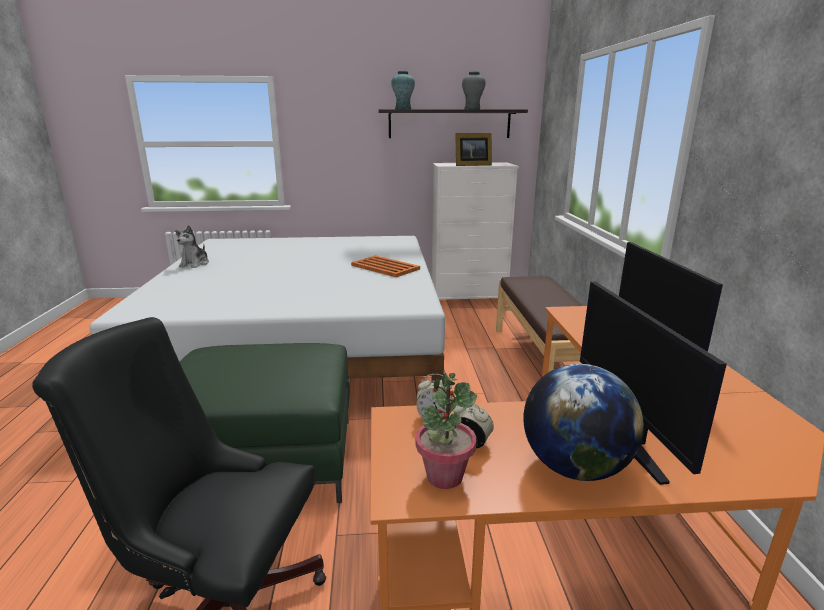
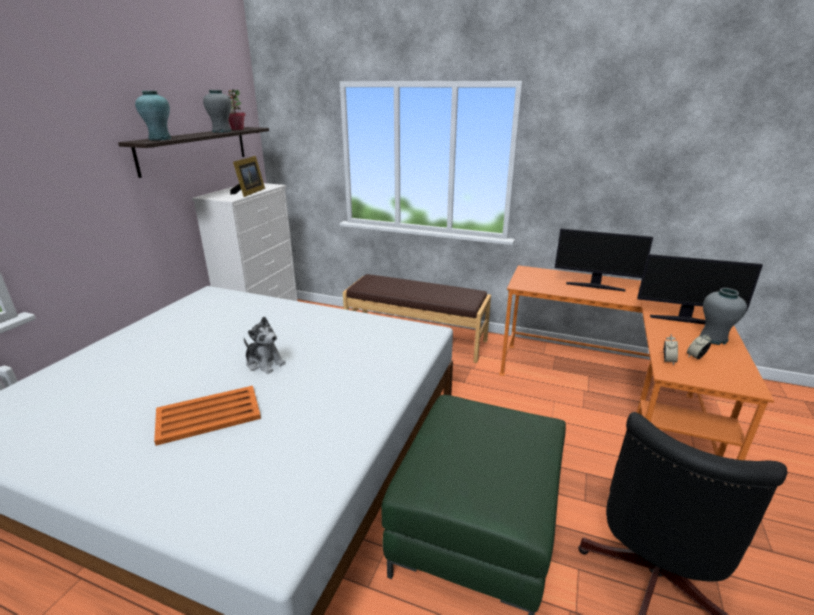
camera: 65 degrees left, 5 degrees up
plush toy [175,225,209,268] -> plush toy moved to [244,317,286,374]
orange tray [351,256,420,277] -> orange tray moved to [154,386,261,446]
potted plant [415,373,477,489] -> potted plant moved to [228,89,246,130]
globe [523,364,644,481] -> grey vase [700,288,747,345]

